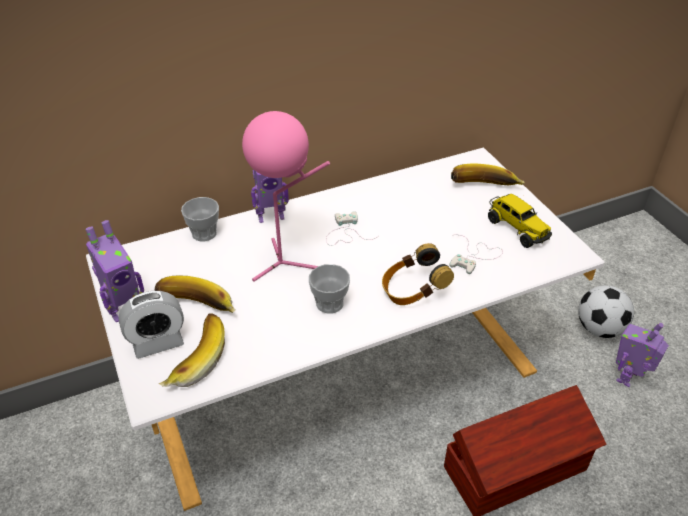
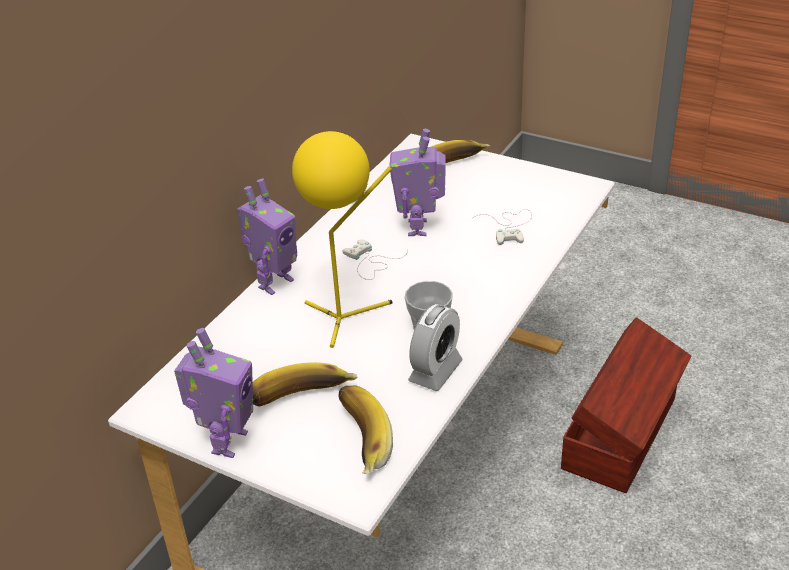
camera: 35 degrees left, 5 degrees down
alarm clock [118,291,184,359] -> alarm clock moved to [408,304,463,391]
cup [181,197,219,241] -> none
pink table lamp [242,111,330,282] -> yellow table lamp [292,131,393,348]
headphones [382,243,454,305] -> none
toy truck [488,194,552,248] -> none
football [578,285,634,338] -> none
toy robot [616,323,669,387] -> toy robot moved to [389,129,446,236]

